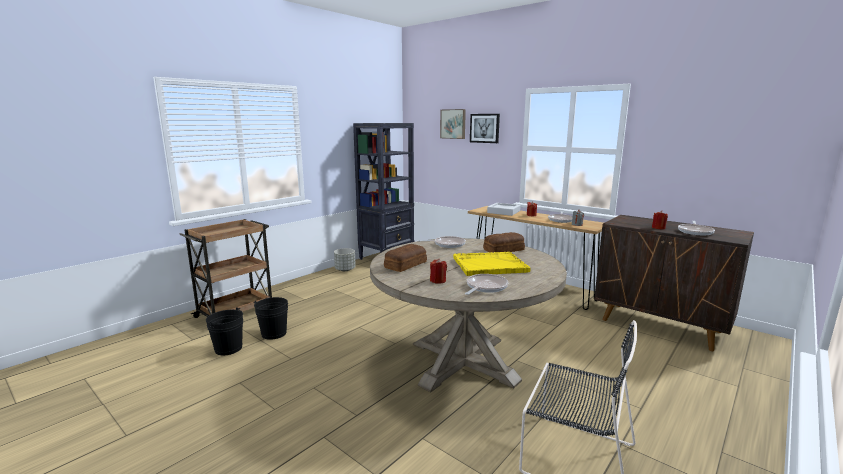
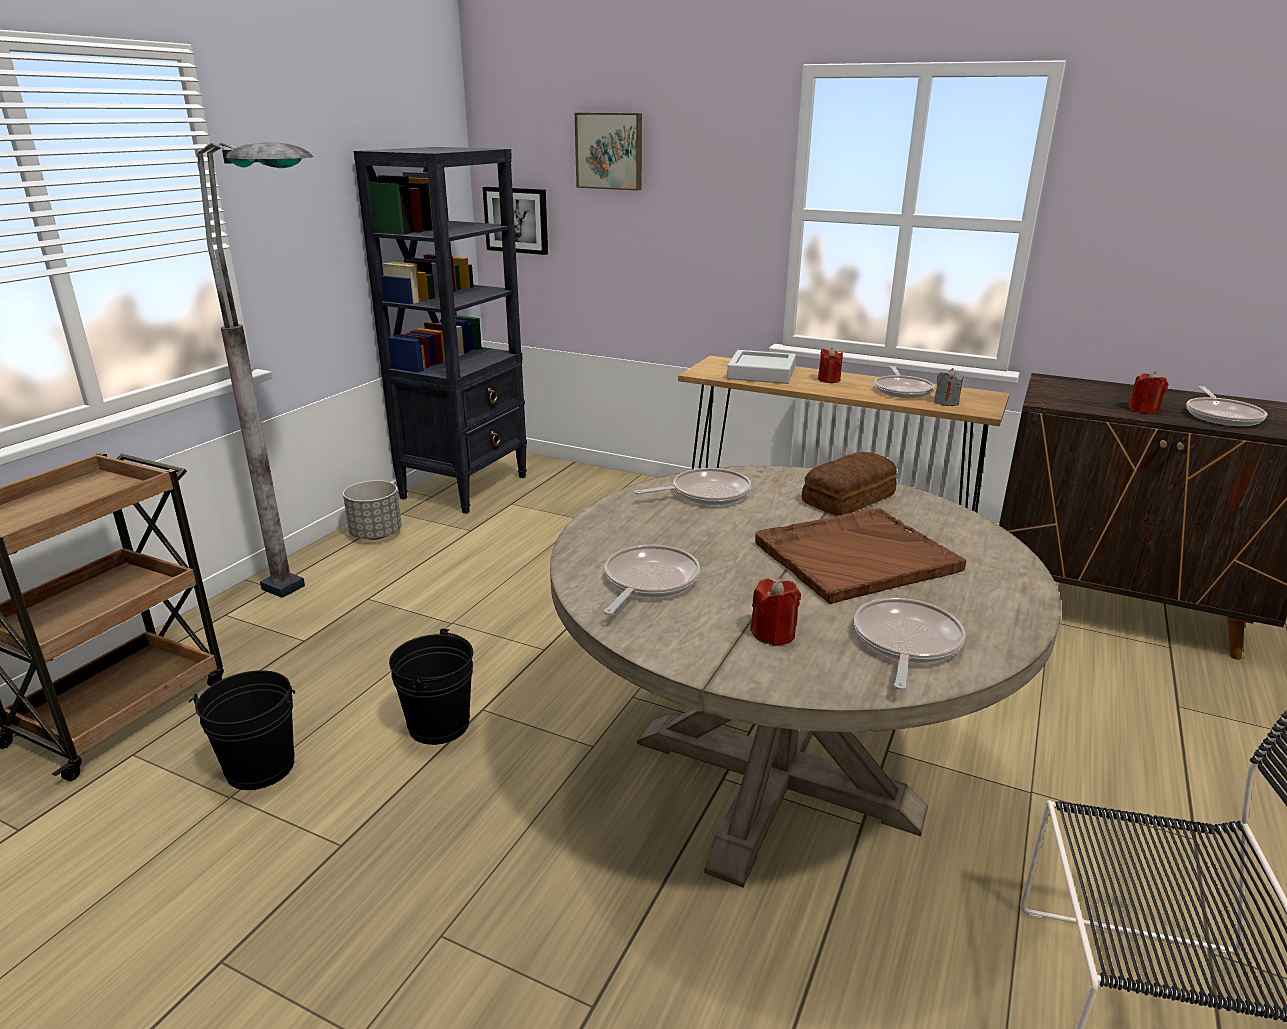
camera: 15 degrees left, 10 degrees up
black bucket [206,307,243,355] -> black bucket moved to [389,628,473,745]
bread [384,244,427,272] -> frying pan [604,545,700,615]
yellow tray [453,252,531,276] -> brown tray [755,508,966,604]
picture [470,114,500,143] -> picture moved to [483,187,548,255]
none -> grey floor lamp [197,142,313,598]

